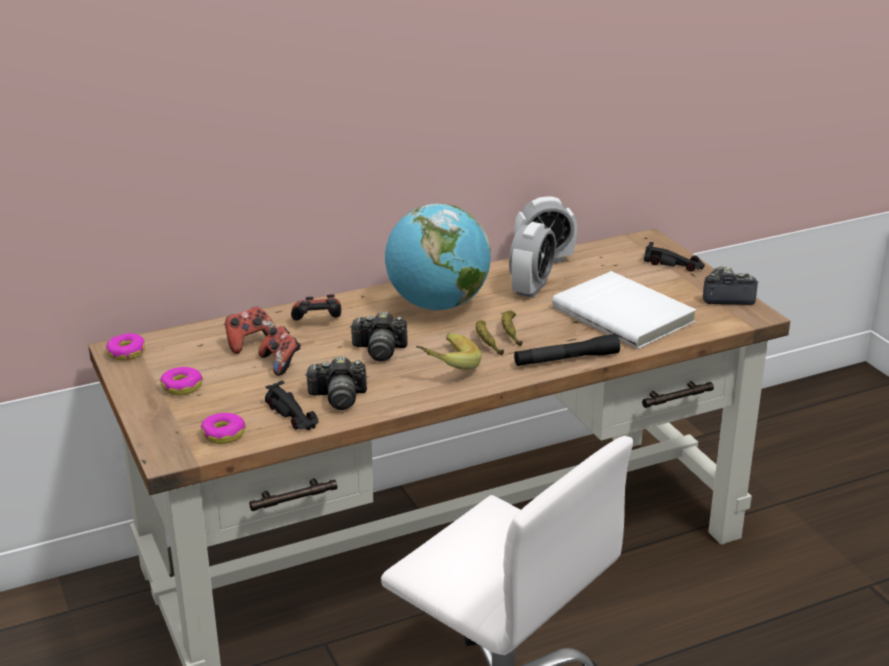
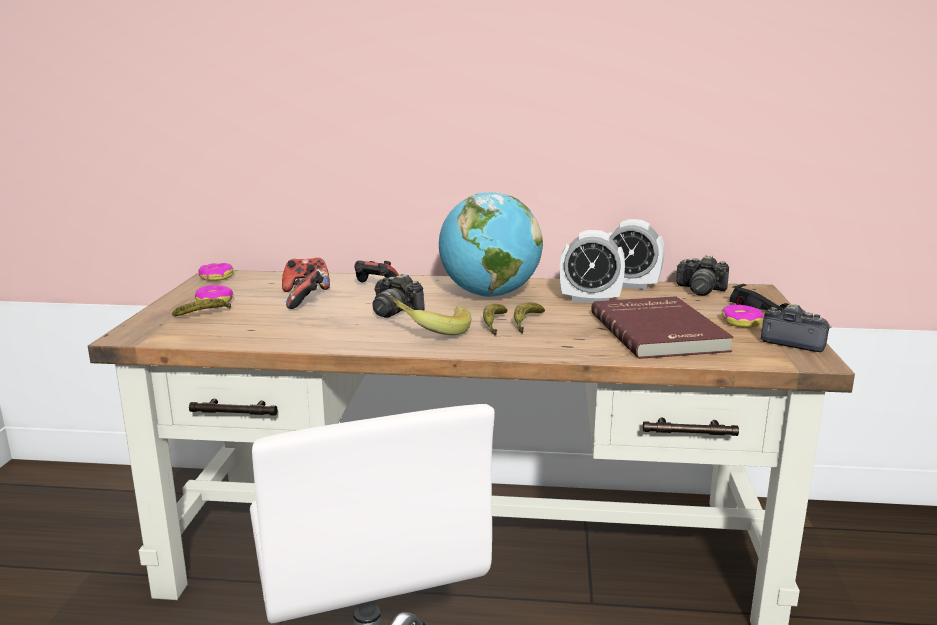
camera: 30 degrees right, 10 degrees down
donut [201,413,246,444] -> donut moved to [722,305,764,328]
black toy car [265,381,319,430] -> none
camera [305,356,367,410] -> camera moved to [676,255,729,296]
alarm clock [509,222,556,298] -> alarm clock turned 45 degrees clockwise [560,230,625,303]
black flashlight [514,334,620,366] -> none
white book [552,271,696,349] -> red book [591,296,734,359]
none -> banana [172,298,231,316]

